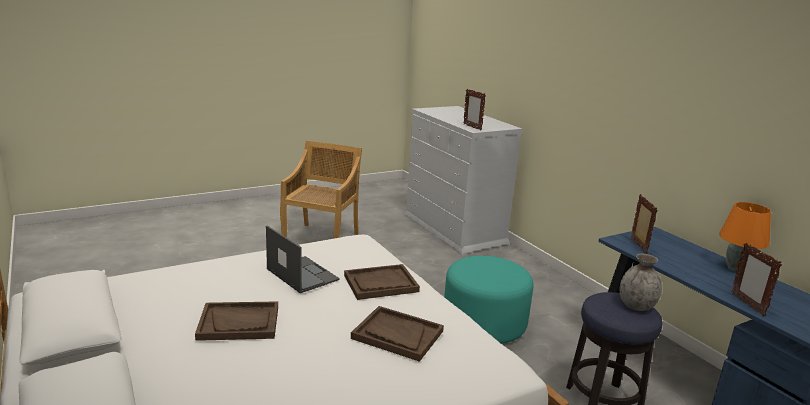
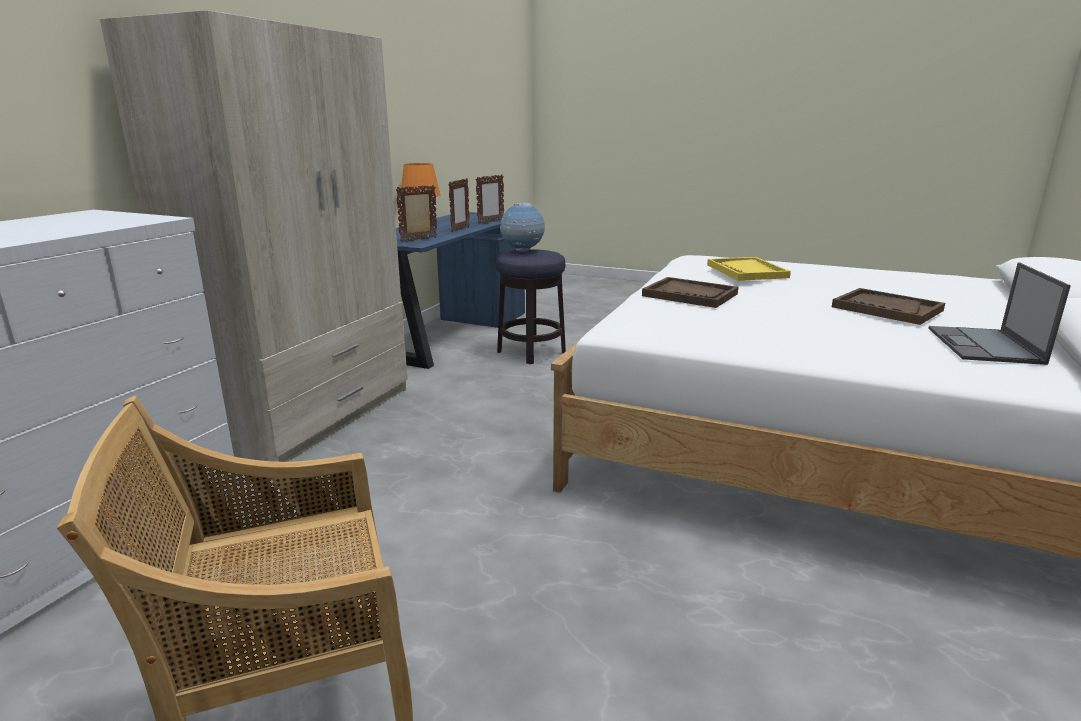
camera: 125 degrees left, 0 degrees up
laptop [266,225,340,293] -> laptop moved to [928,263,1071,365]
brown tray [351,306,444,362] -> yellow tray [707,257,791,281]
turquoise ottoman [444,256,534,344] -> none
picture frame [463,89,486,131] -> picture frame moved to [448,178,470,232]
grey vase [620,254,662,311] -> globe [500,202,545,252]
none -> beige wardrobe [100,10,408,462]

